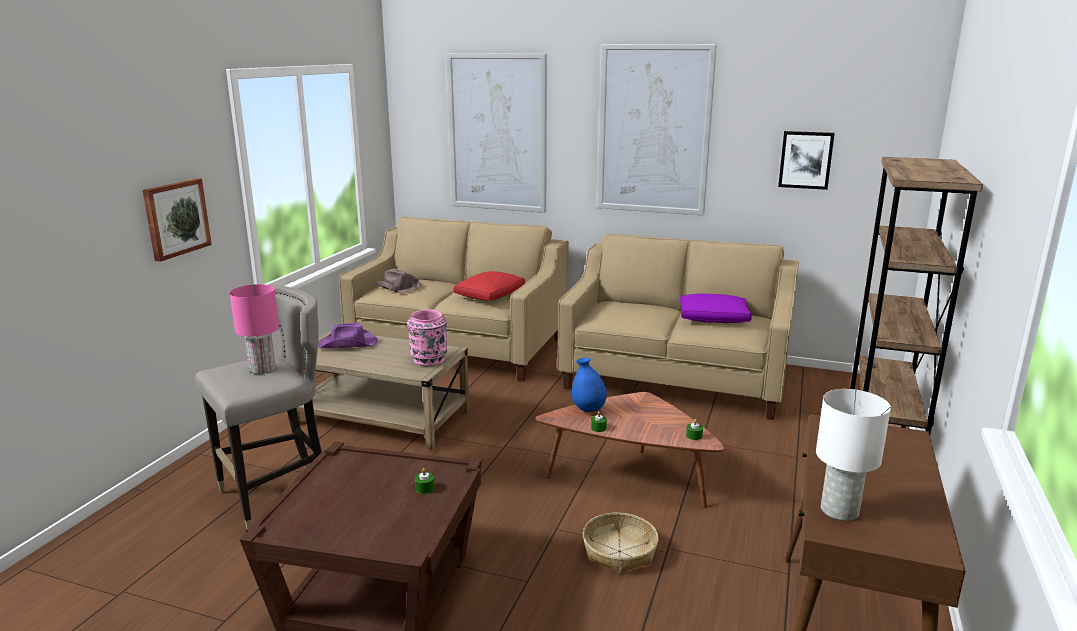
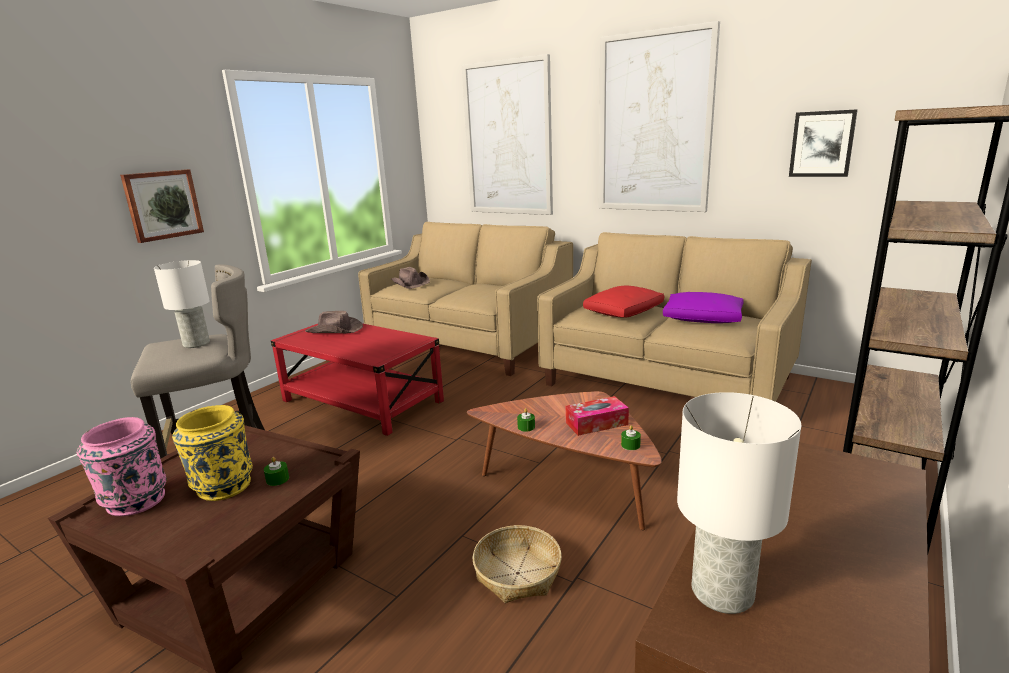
camera: 15 degrees right, 0 degrees up
pink table lamp [230,284,279,374] -> white table lamp [154,260,210,348]
beige coffee table [296,331,469,450] -> red coffee table [271,323,444,436]
purple hat [318,323,378,348] -> brown hat [306,311,363,333]
pink vase [407,309,447,366] -> pink vase moved to [77,417,167,516]
red pillow [454,271,525,301] -> red pillow moved to [583,286,664,318]
blue vase [572,357,607,412] -> none
none -> yellow vase [172,405,253,501]
none -> tissue box [566,396,629,436]

